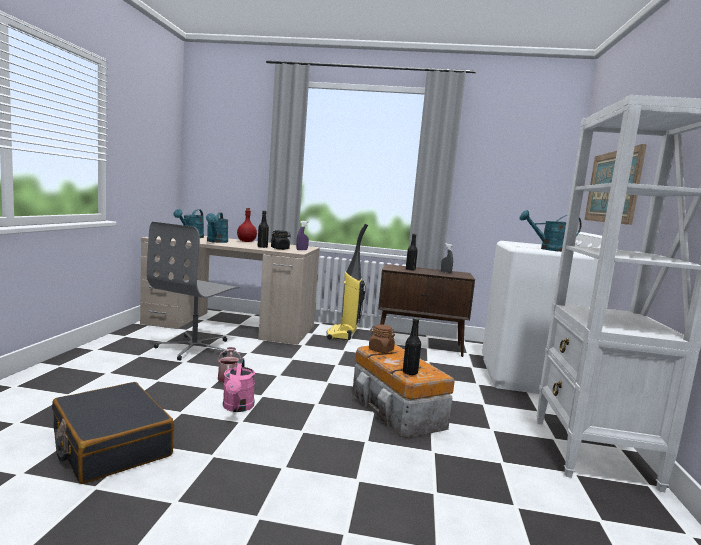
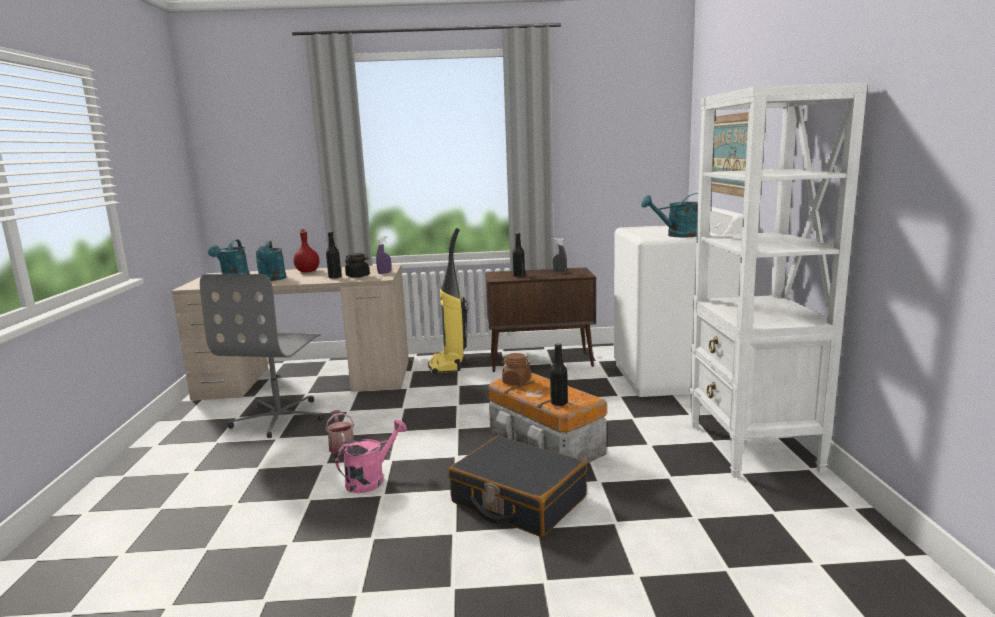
camera: 10 degrees left, 5 degrees up
black suitcase [52,382,174,484] -> black suitcase moved to [448,436,587,537]
pink watering can [223,358,255,412] -> pink watering can turned 120 degrees counterclockwise [335,420,407,493]

